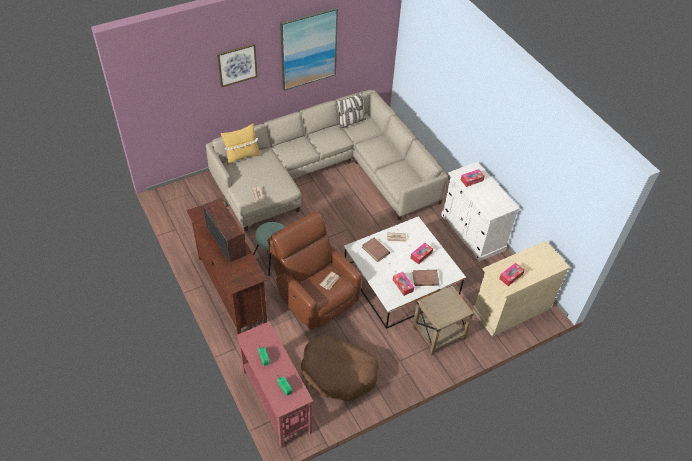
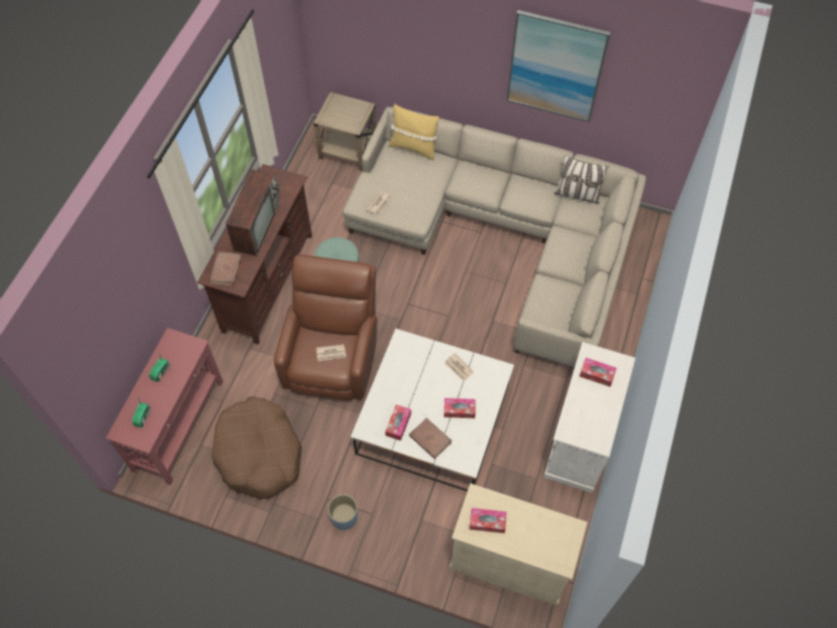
camera: 50 degrees right, 10 degrees up
picture [217,44,258,87] -> none
brown book [362,238,390,262] -> brown book moved to [210,252,242,286]
beige side table [412,285,474,355] -> beige side table moved to [314,92,376,170]
none -> blue planter [328,494,358,530]

